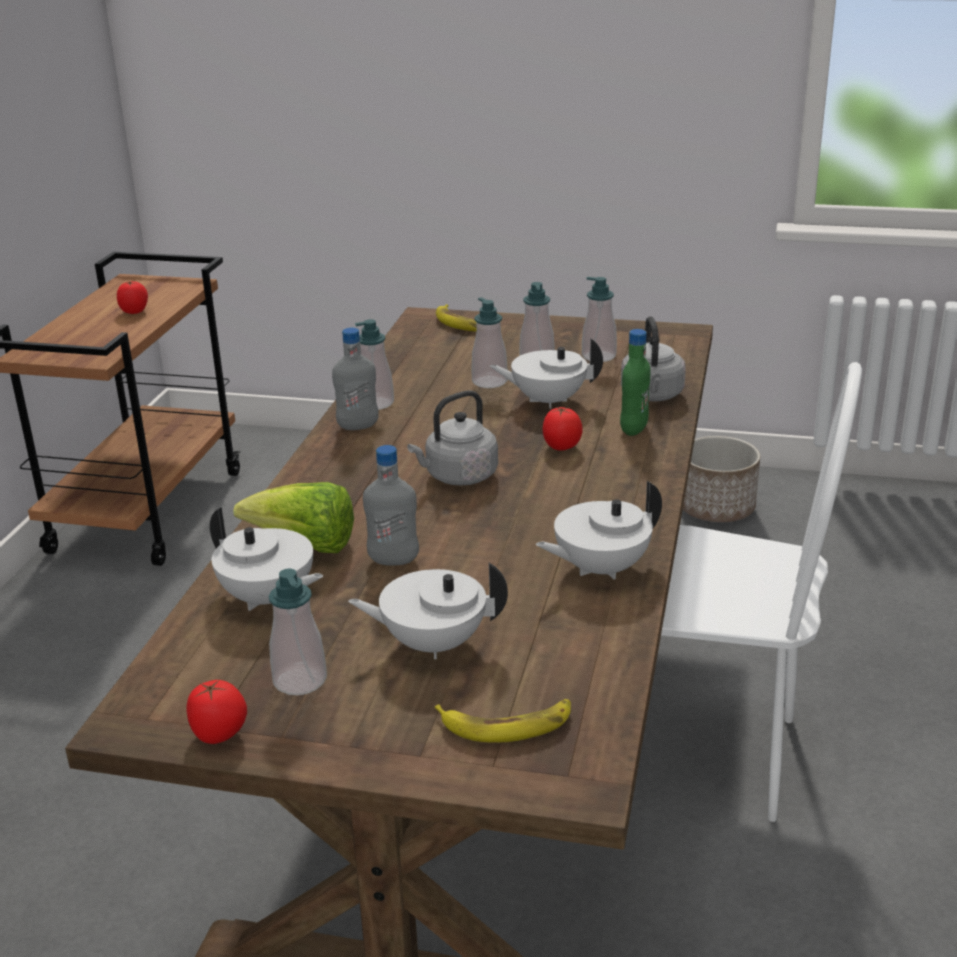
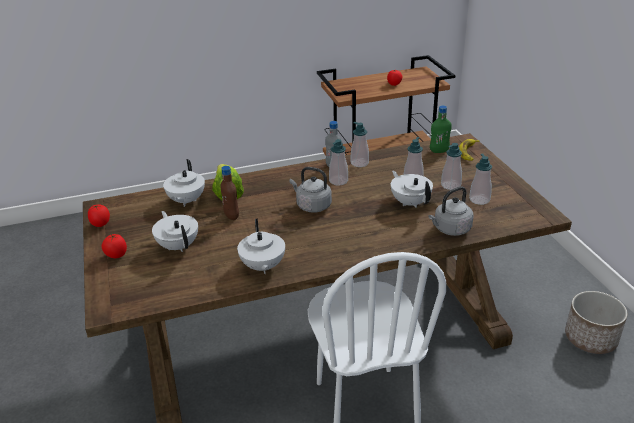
camera: 60 degrees right, 5 degrees up
soap dispenser [269,568,327,696] -> soap dispenser moved to [329,139,348,185]
grey bottle [363,445,419,566] -> brown bottle [221,166,239,220]
banana [435,699,571,743] -> none
white teapot [536,481,662,579] -> white teapot turned 135 degrees counterclockwise [237,218,285,274]
tomato [542,407,583,451] -> tomato moved to [102,234,127,258]
green bottle [620,329,651,436] -> green bottle moved to [430,105,452,153]

